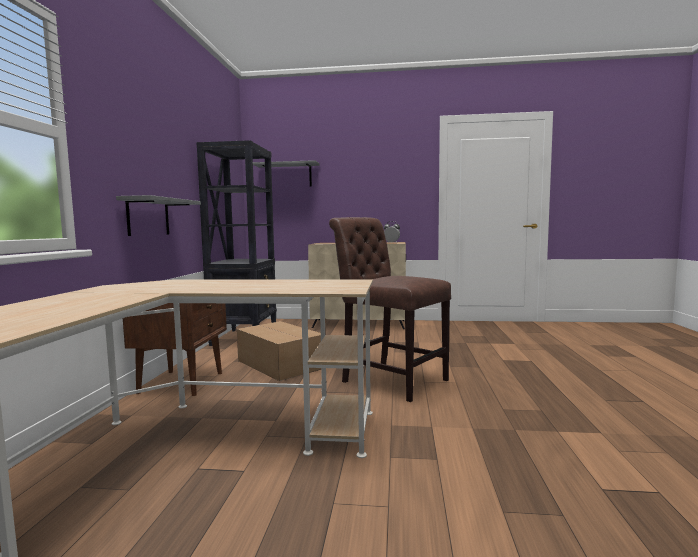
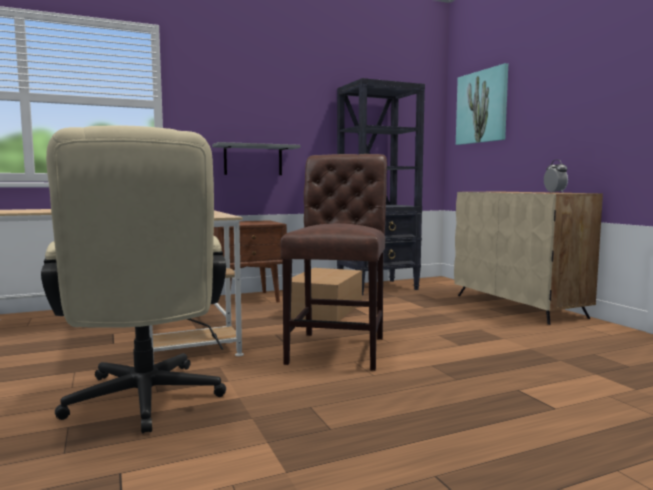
camera: 60 degrees right, 0 degrees up
grey shelf [253,160,319,187] -> picture [456,63,508,145]
none -> beige office chair [41,125,226,433]

